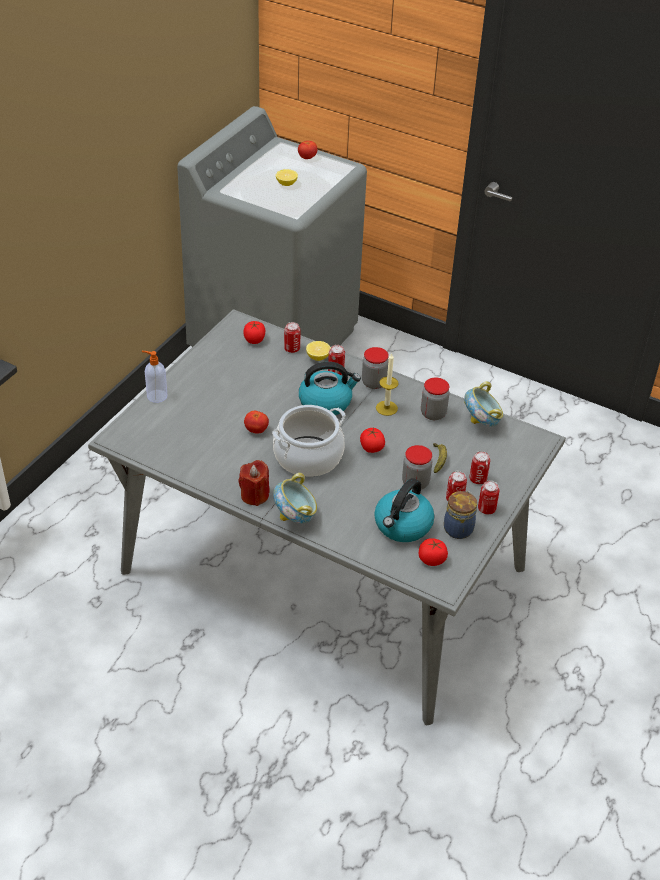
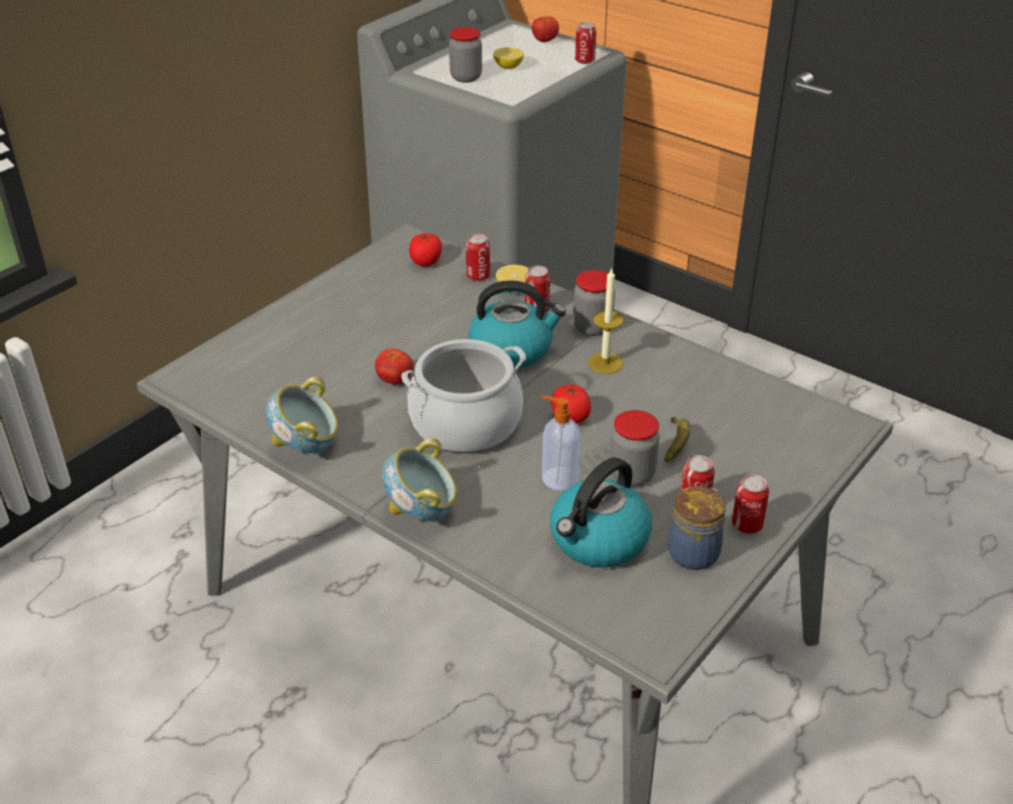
camera: 10 degrees right, 5 degrees down
soap dispenser [142,351,167,403] -> soap dispenser moved to [542,396,580,491]
red candle [239,460,270,506] -> none
tomato [419,538,448,566] -> none
jar [421,377,449,420] -> jar moved to [449,27,482,83]
bowl [464,381,503,426] -> bowl moved to [265,377,338,453]
can [469,451,490,484] -> can moved to [575,22,596,64]

